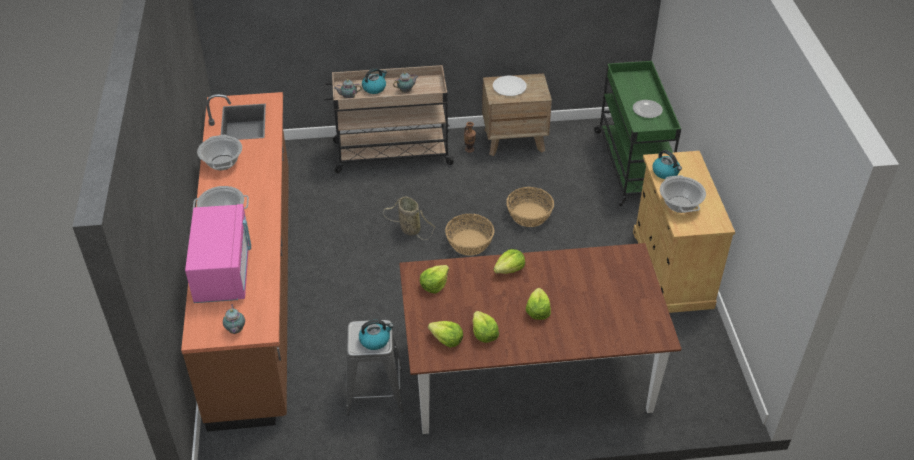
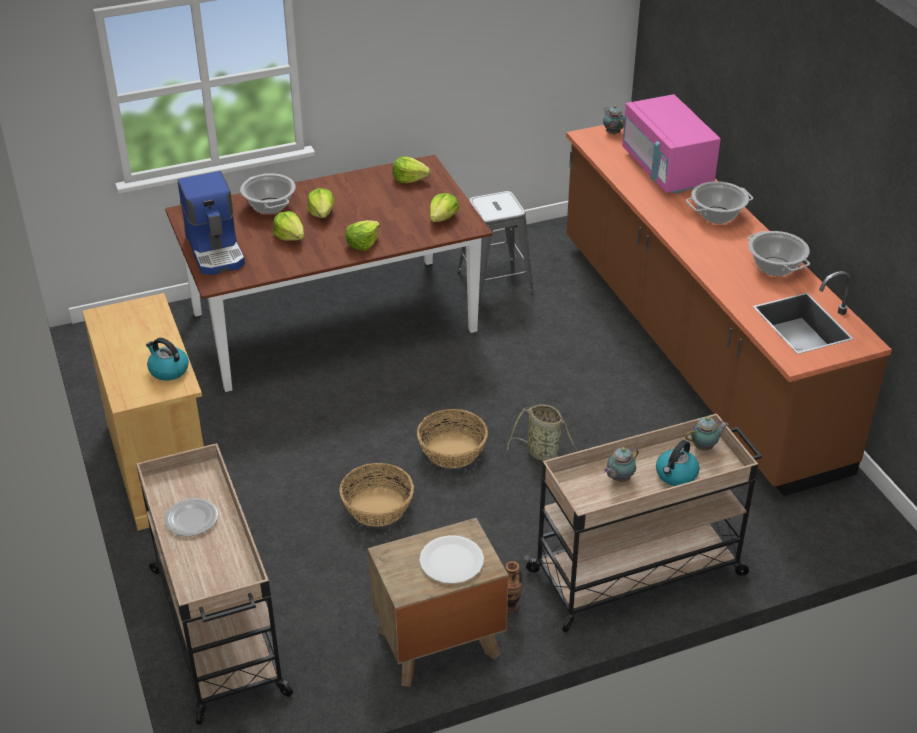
camera: 165 degrees right, 5 degrees down
kettle [359,320,394,350] -> none
lettuce [473,311,499,343] -> lettuce moved to [273,211,304,241]
green cart [594,61,681,207] -> beige cart [136,443,293,725]
cooking pot [660,175,706,213] -> cooking pot moved to [240,173,296,214]
none -> coffee machine [177,171,245,275]

